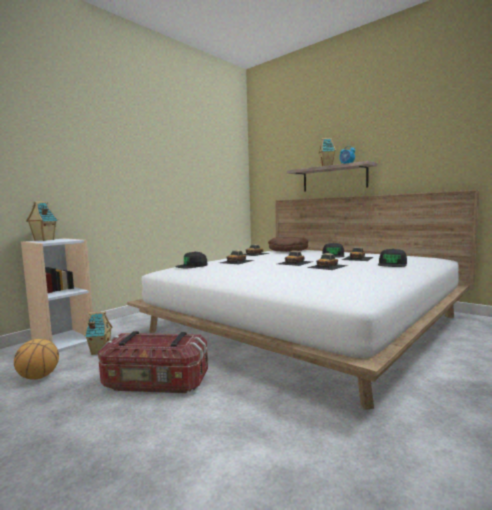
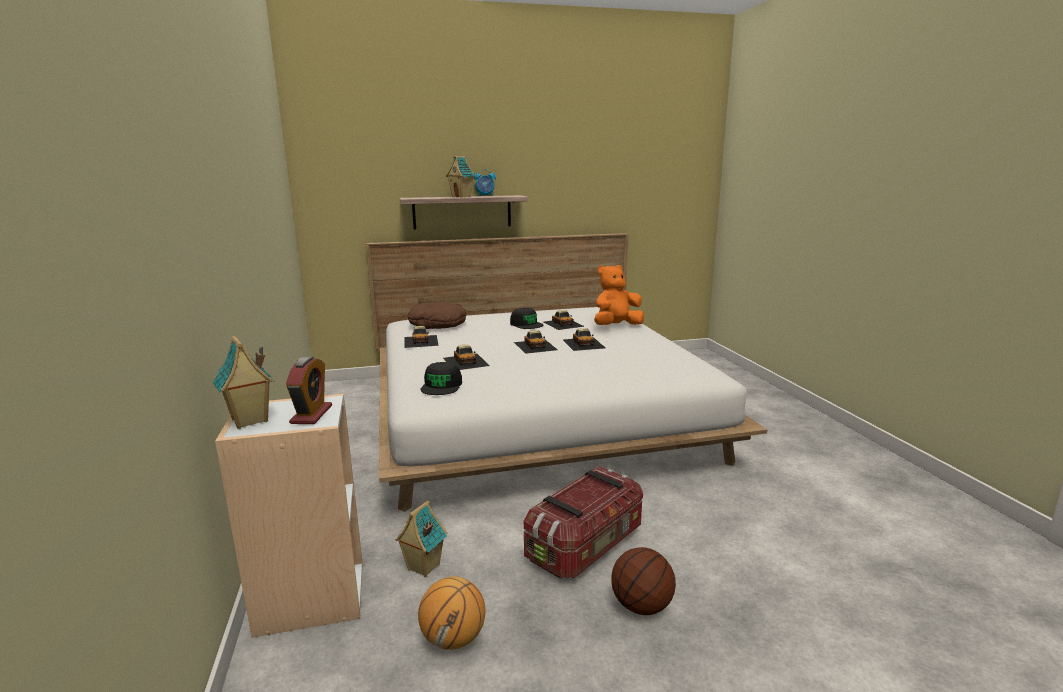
camera: 55 degrees left, 10 degrees up
black cap [378,249,407,267] -> orange plush toy [594,265,644,325]
none -> alarm clock [286,356,332,424]
none -> basketball [611,547,676,615]

